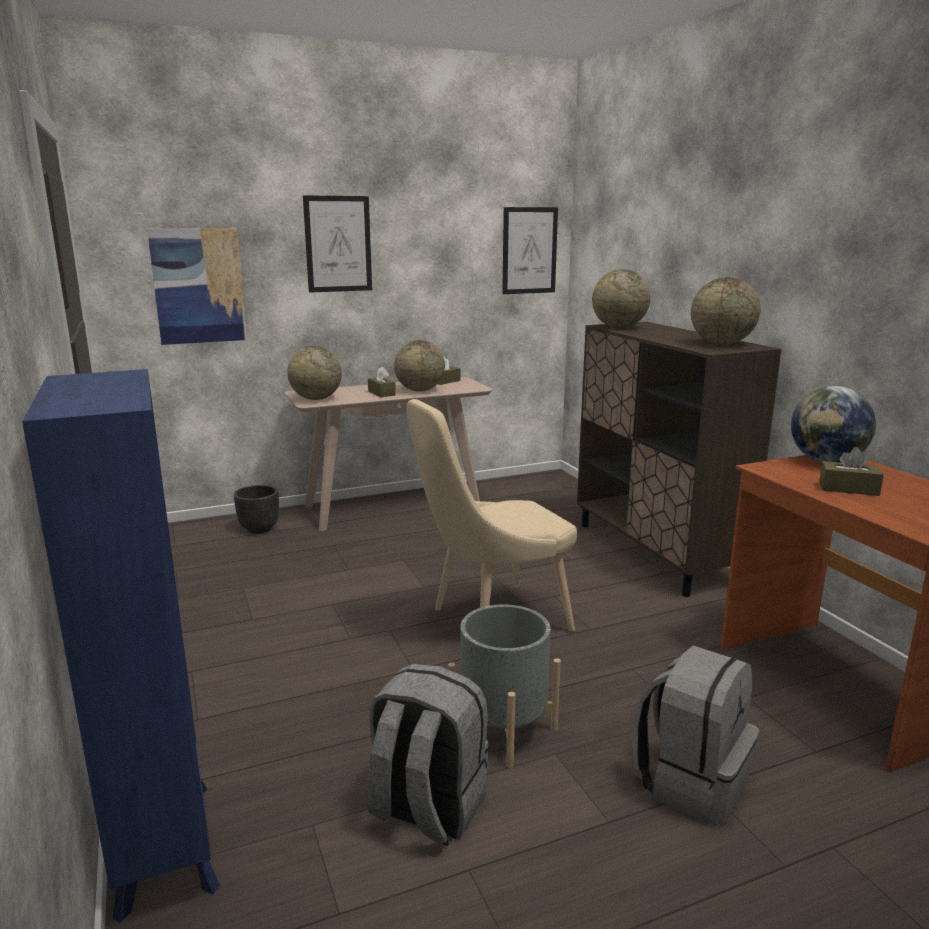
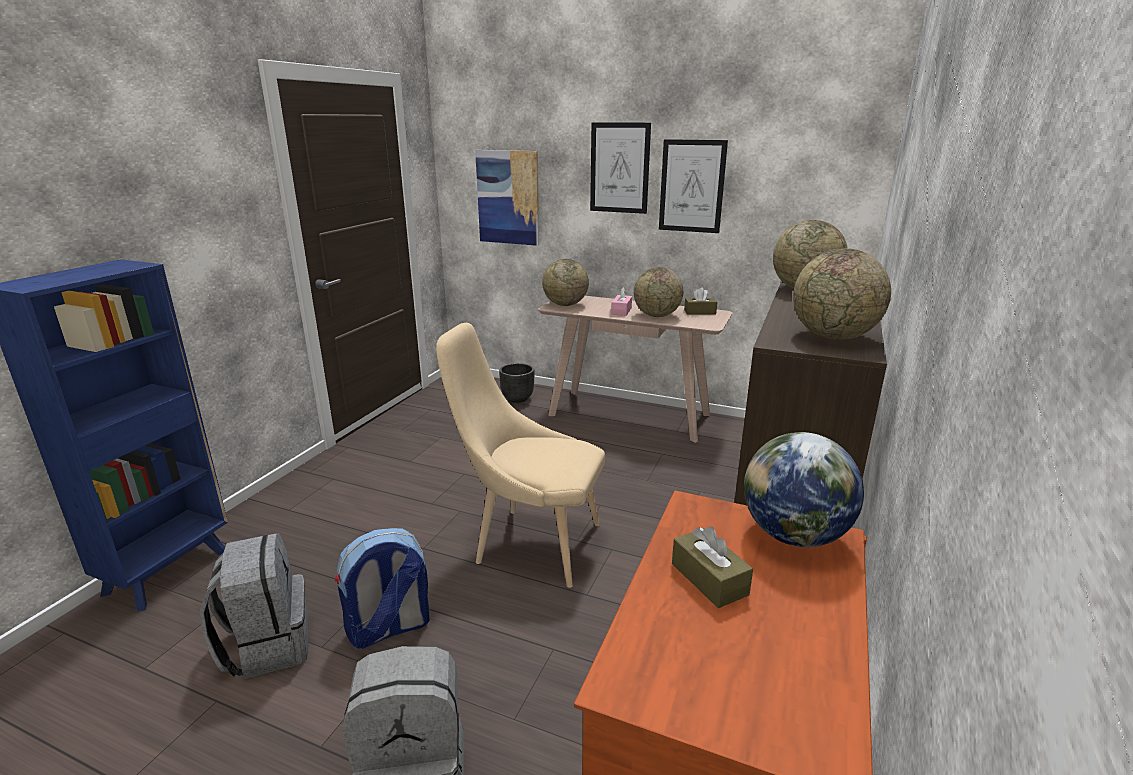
camera: 45 degrees right, 5 degrees up
brown tissue box [368,367,396,397] -> pink tissue box [611,287,632,316]
grey planter [448,604,561,768] -> backpack [335,528,430,649]
picture [502,207,558,294] -> picture moved to [659,139,728,233]

